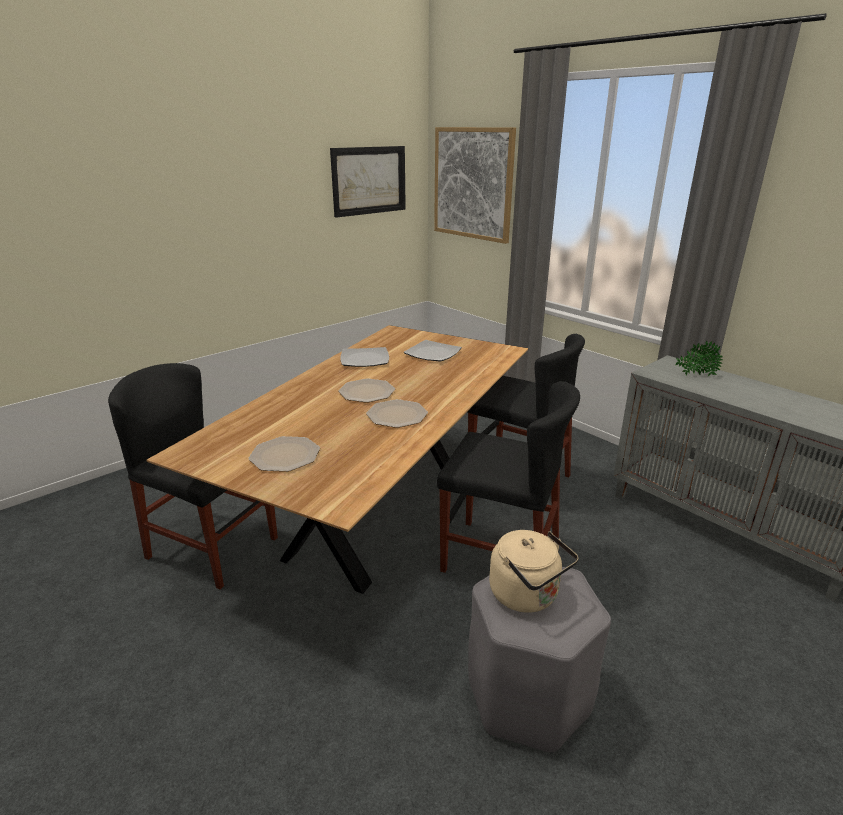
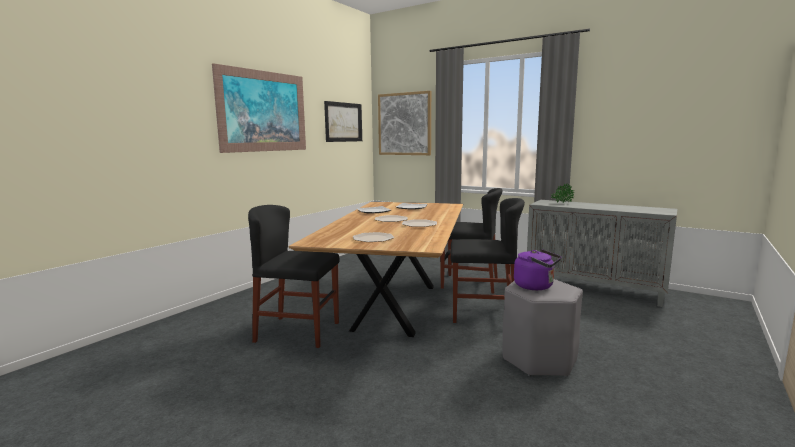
camera: 15 degrees left, 15 degrees down
beige kettle [489,530,578,613] -> purple kettle [514,249,561,290]
none -> picture [212,63,306,153]

